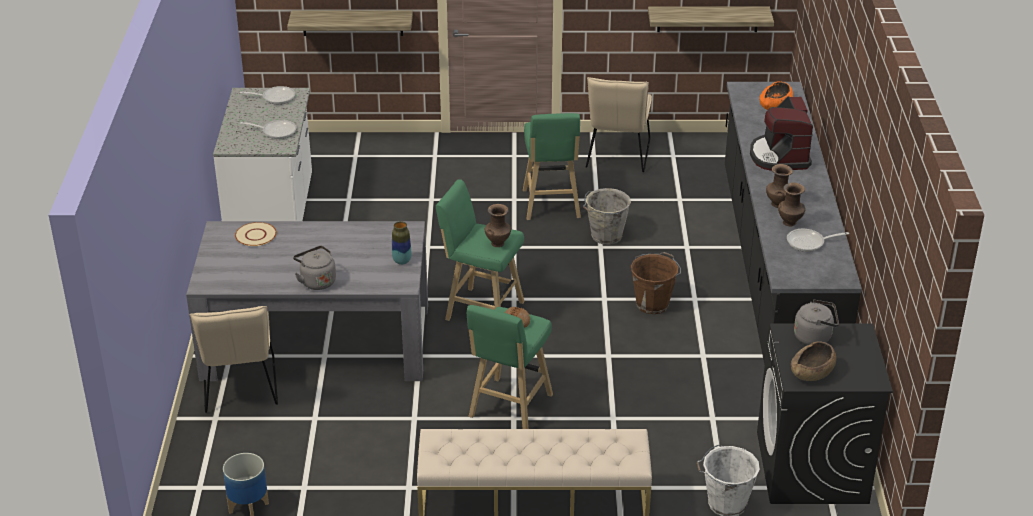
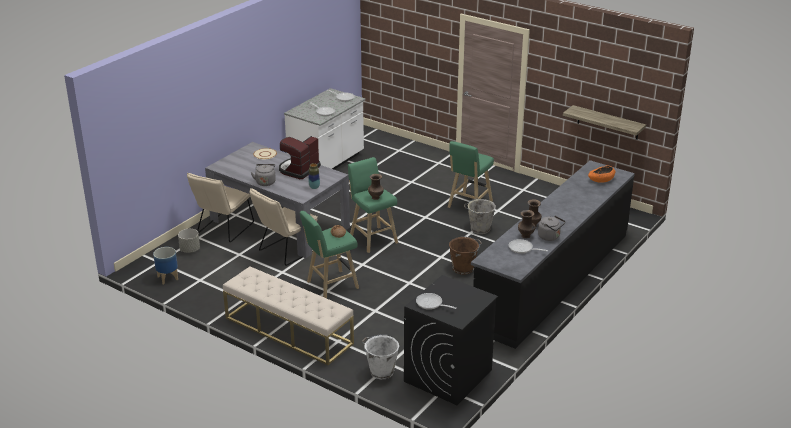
camera: 35 degrees right, 5 degrees down
shelf [287,10,413,36] -> none
beige chair [586,77,652,172] -> beige chair moved to [250,188,318,266]
coffee machine [750,96,813,171] -> coffee machine moved to [279,136,321,179]
brown bowl [791,341,836,381] -> frying pan [416,293,457,310]
grey kettle [794,299,839,345] -> grey kettle moved to [538,216,565,241]
none -> grey planter [178,229,200,253]

